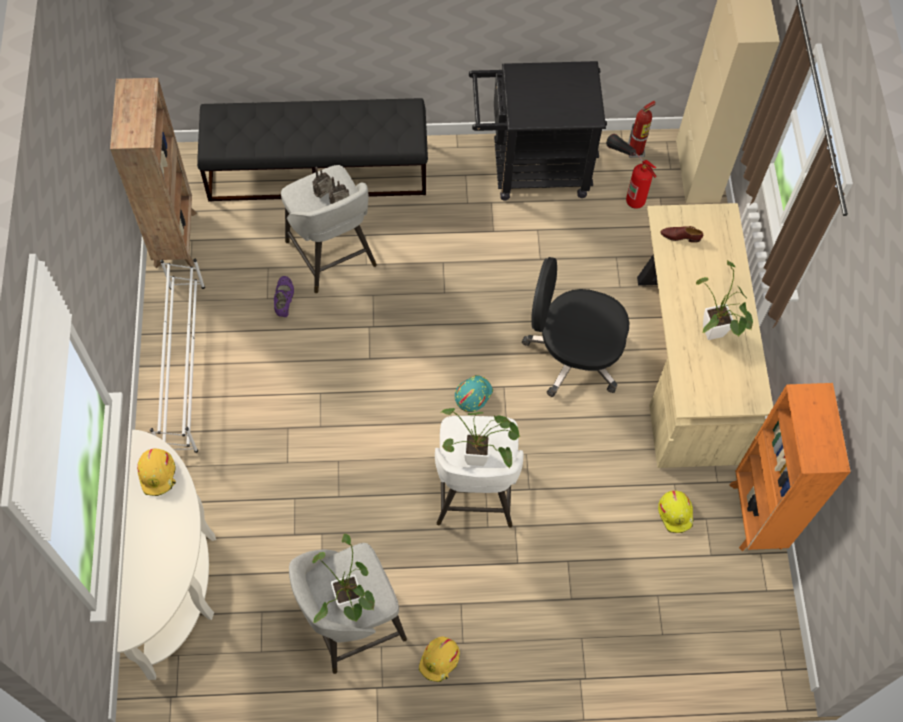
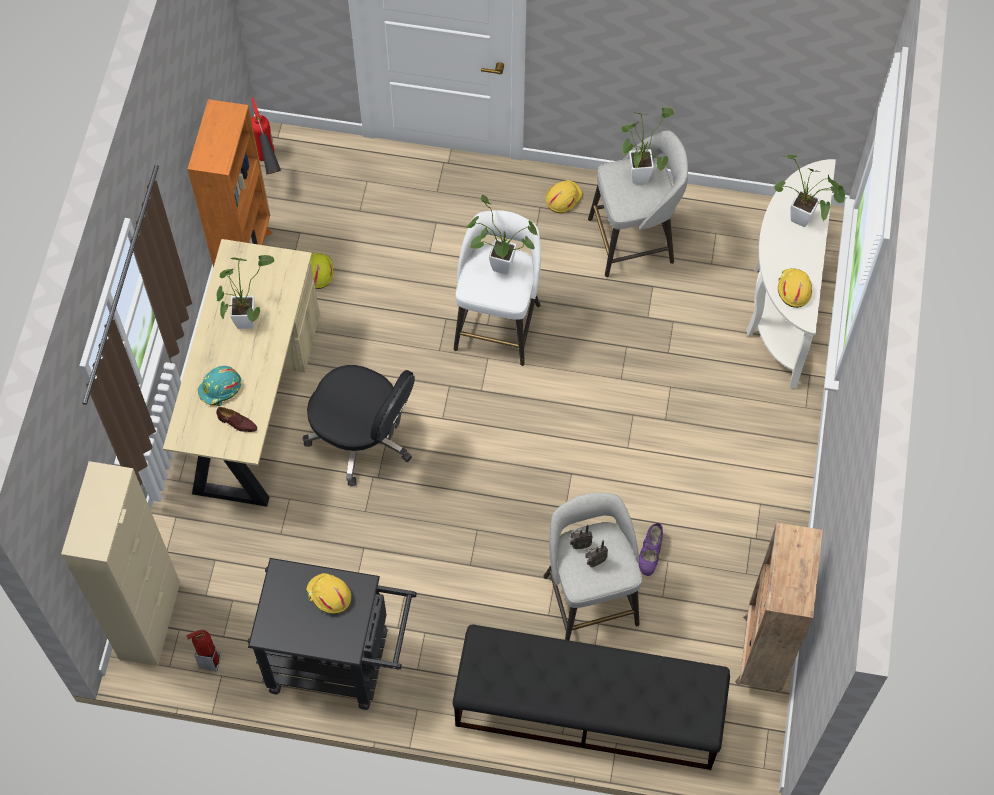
camera: 165 degrees left, 0 degrees up
white shoe rack [150,259,205,453] -> none
turquoise hard hat [455,375,493,412] -> turquoise hard hat moved to [198,366,241,406]
fire extinguisher [606,134,657,209] -> fire extinguisher moved to [251,98,281,175]
none -> yellow hard hat [306,573,351,614]
none -> potted plant [774,155,845,227]

